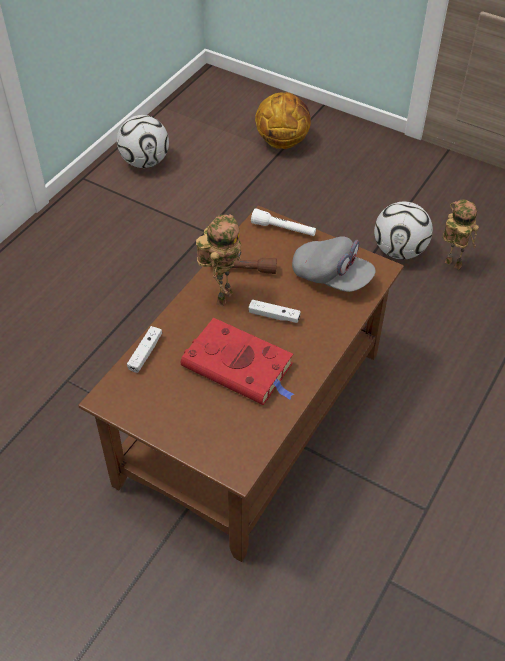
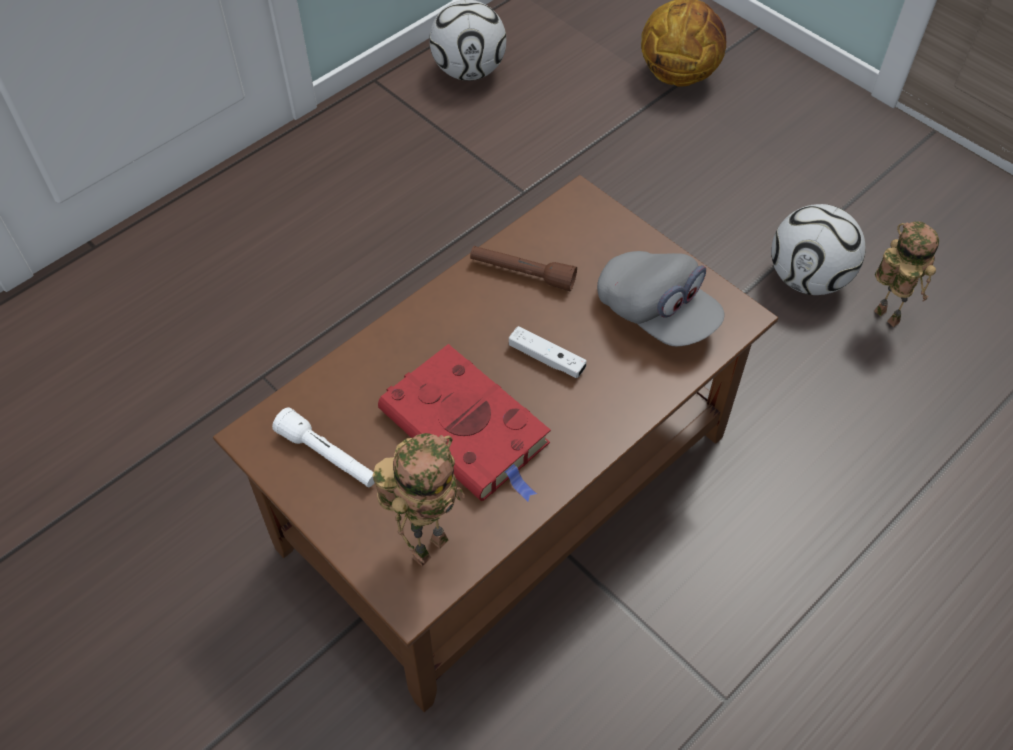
camera: 15 degrees right, 5 degrees up
white game controller [127,326,162,373] -> none
toy robot [196,215,241,307] -> toy robot moved to [372,433,465,566]
white flashlight [251,208,316,236] -> white flashlight moved to [272,407,375,487]

